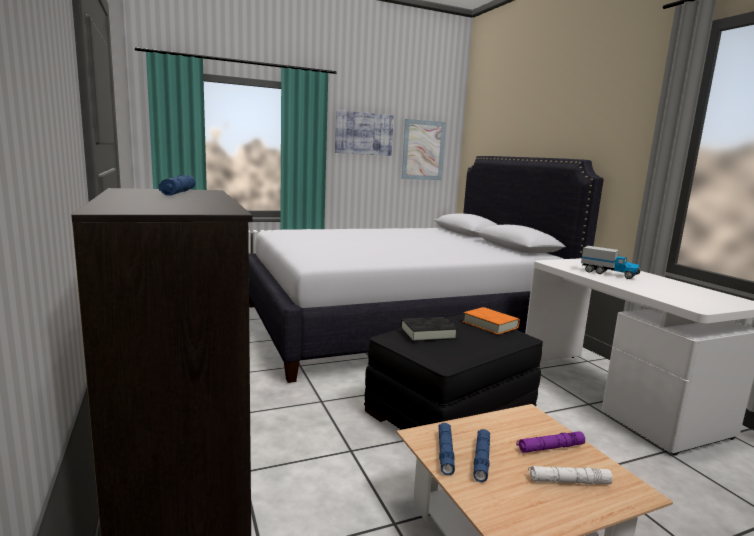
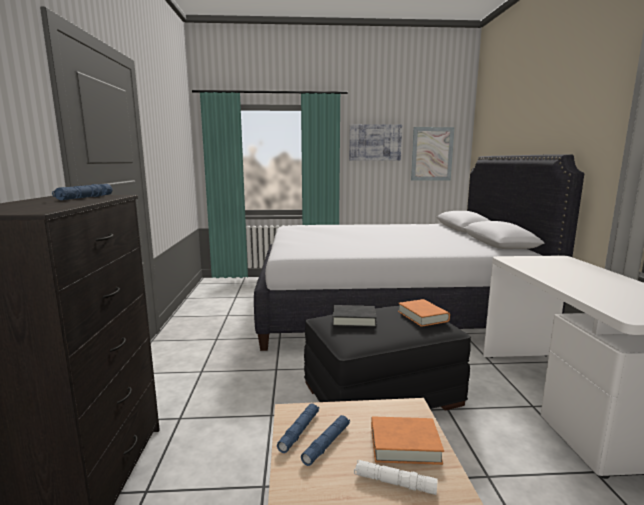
camera: 20 degrees right, 0 degrees up
purple flashlight [517,431,585,453] -> orange book [371,416,444,465]
toy truck [581,246,640,279] -> none

